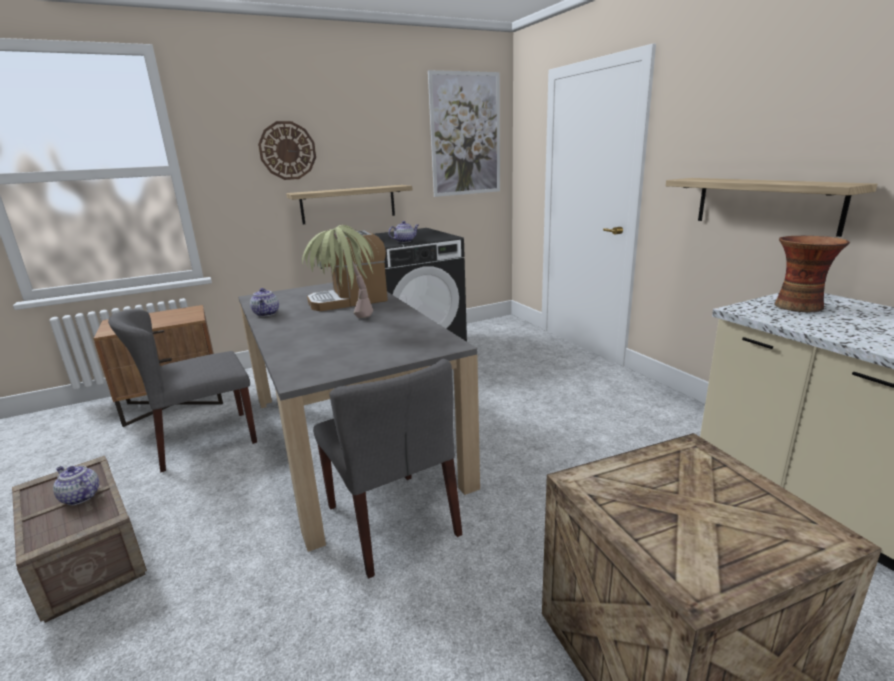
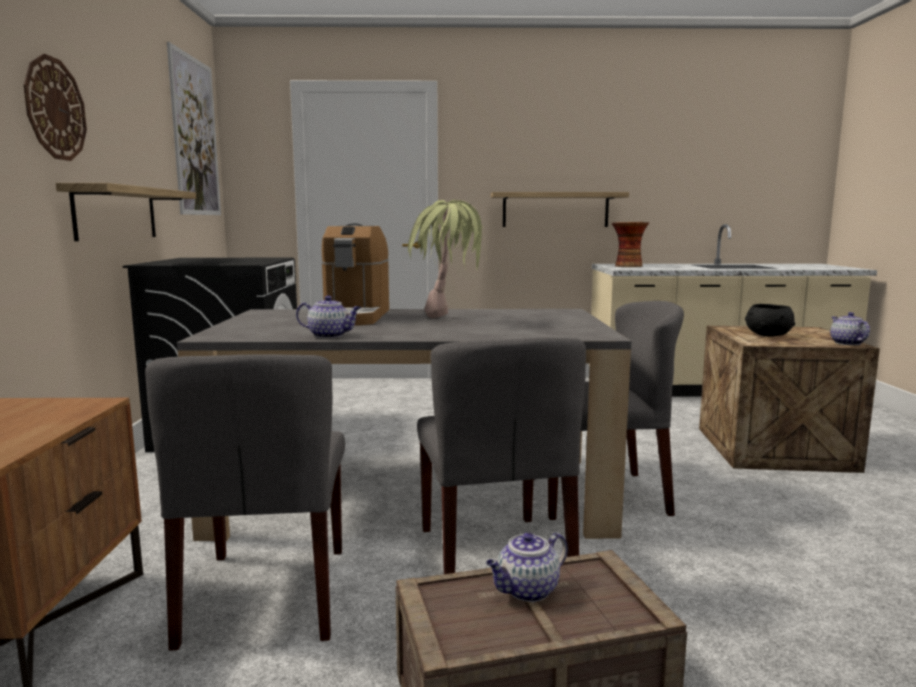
camera: 65 degrees left, 10 degrees down
teapot [388,221,418,243] -> teapot moved to [830,312,870,345]
none -> grey chair [417,337,586,574]
none -> black bowl [745,304,795,336]

